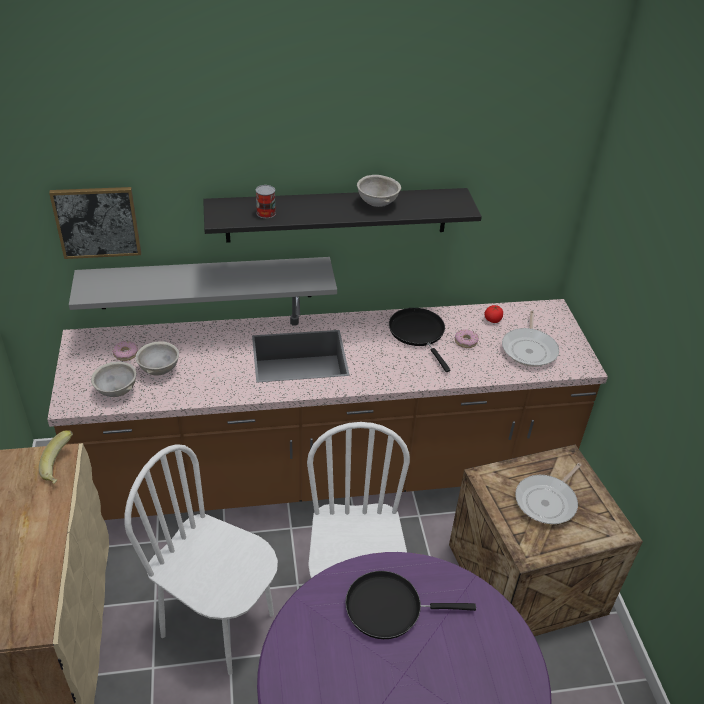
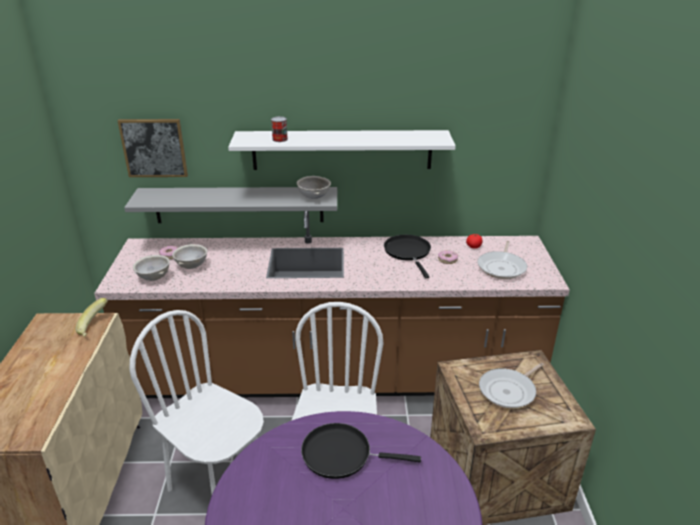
camera: 10 degrees right, 10 degrees down
black shelf [203,188,482,243] -> white shelf [228,130,456,170]
grey bowl [357,175,401,207] -> grey bowl moved to [297,176,331,199]

